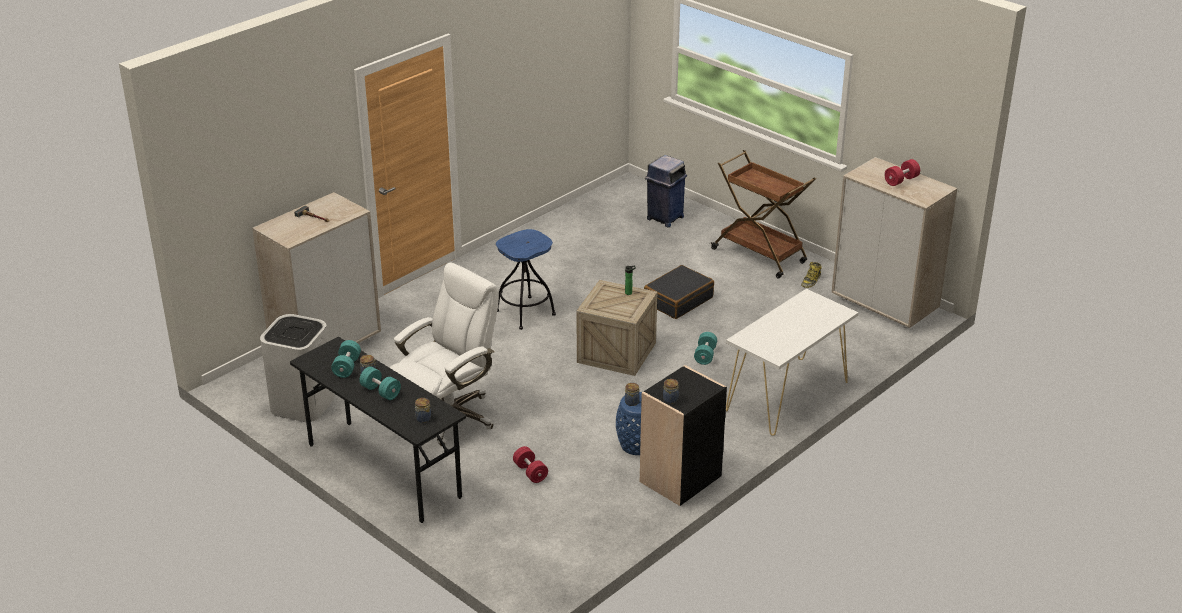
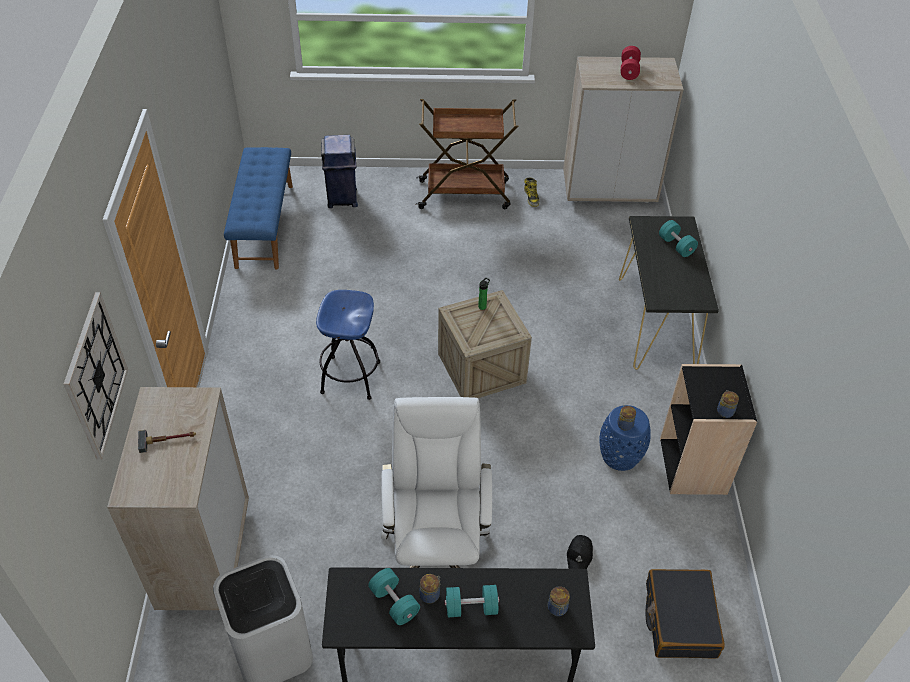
camera: 45 degrees left, 15 degrees up
red dumbbell [513,446,548,483] -> black cap [567,535,593,569]
black suitcase [644,265,714,319] -> black suitcase moved to [646,569,725,658]
turquoise dumbbell [694,332,717,365] -> turquoise dumbbell moved to [659,220,698,257]
white console table [726,289,859,436] -> black console table [619,216,719,370]
none -> wall clock [64,292,128,459]
none -> blue bench [224,147,293,270]

